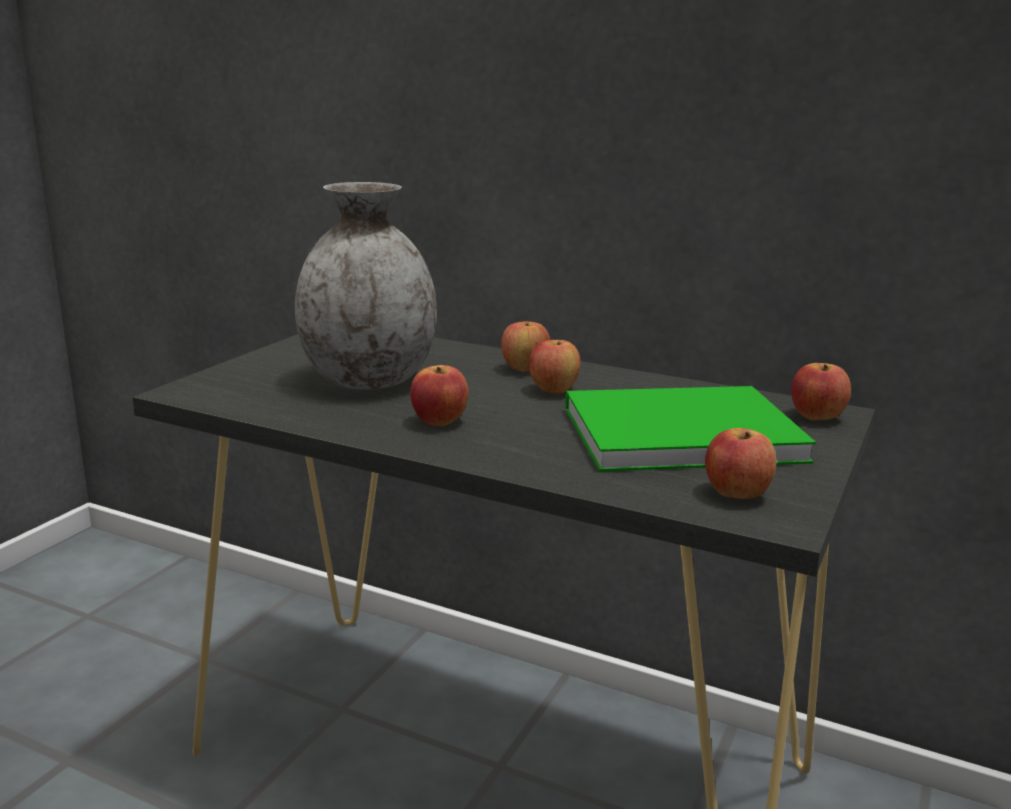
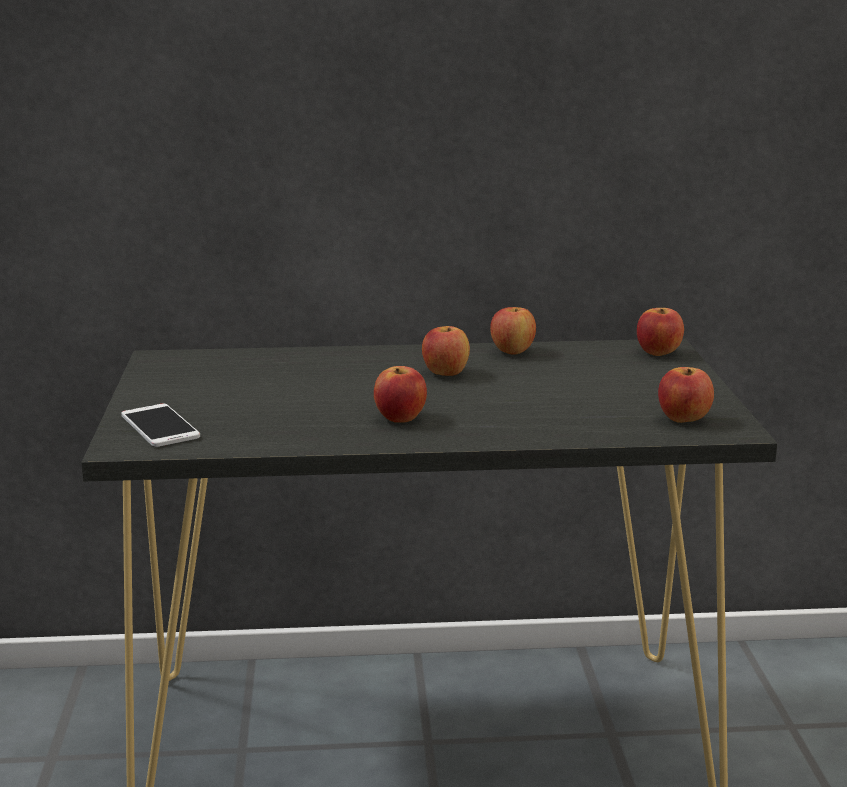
camera: 30 degrees left, 0 degrees up
grey vase [295,182,437,389] -> none
apple [501,321,550,372] -> apple moved to [490,307,536,354]
green book [565,386,816,472] -> none
none -> phone [121,404,200,447]

